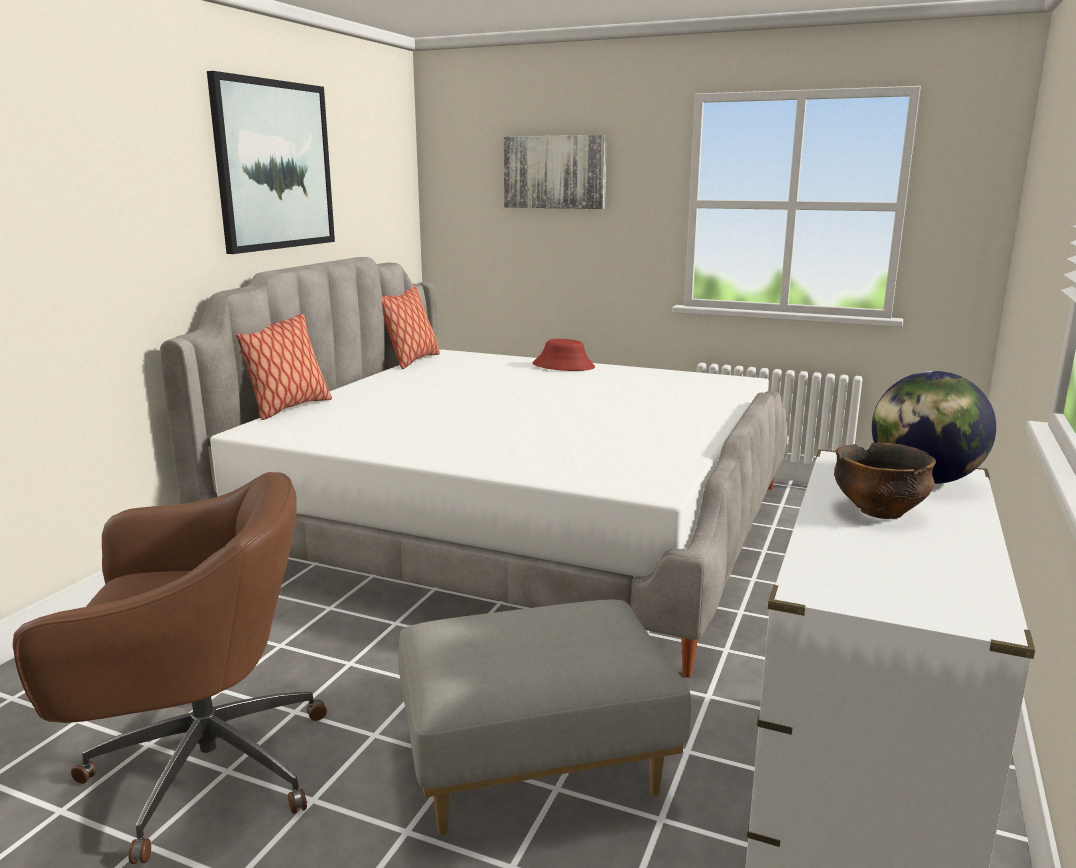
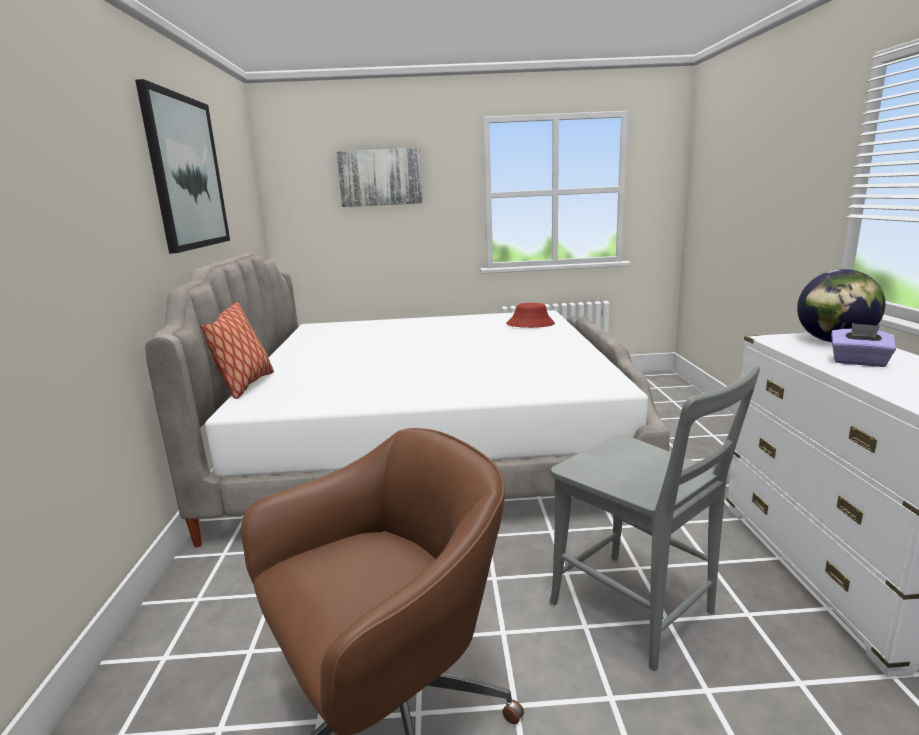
camera: 25 degrees left, 0 degrees up
pillow [382,286,440,369] -> none
grey ottoman [398,600,691,835] -> grey chair [550,366,760,671]
red hat [533,339,595,371] -> red hat moved to [506,303,555,328]
bowl [834,443,936,519] -> purple tissue box [831,323,896,367]

